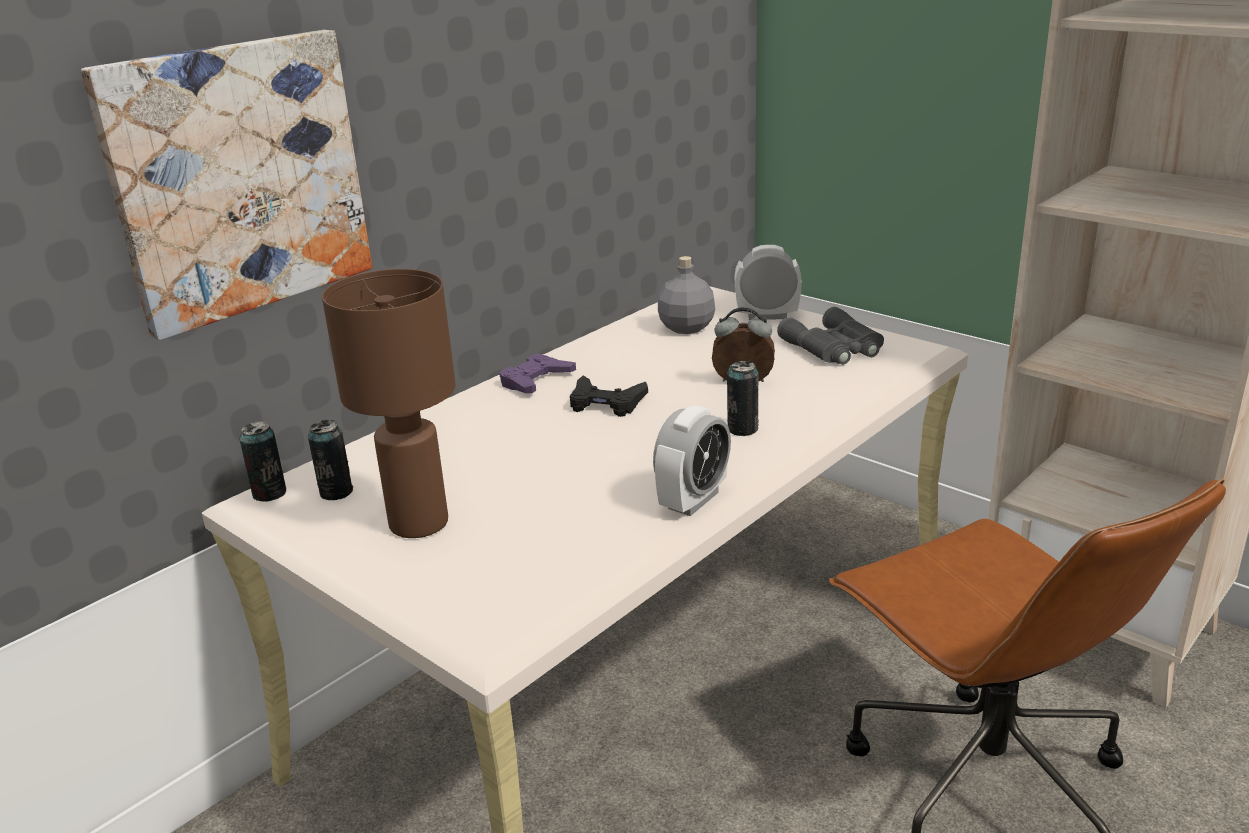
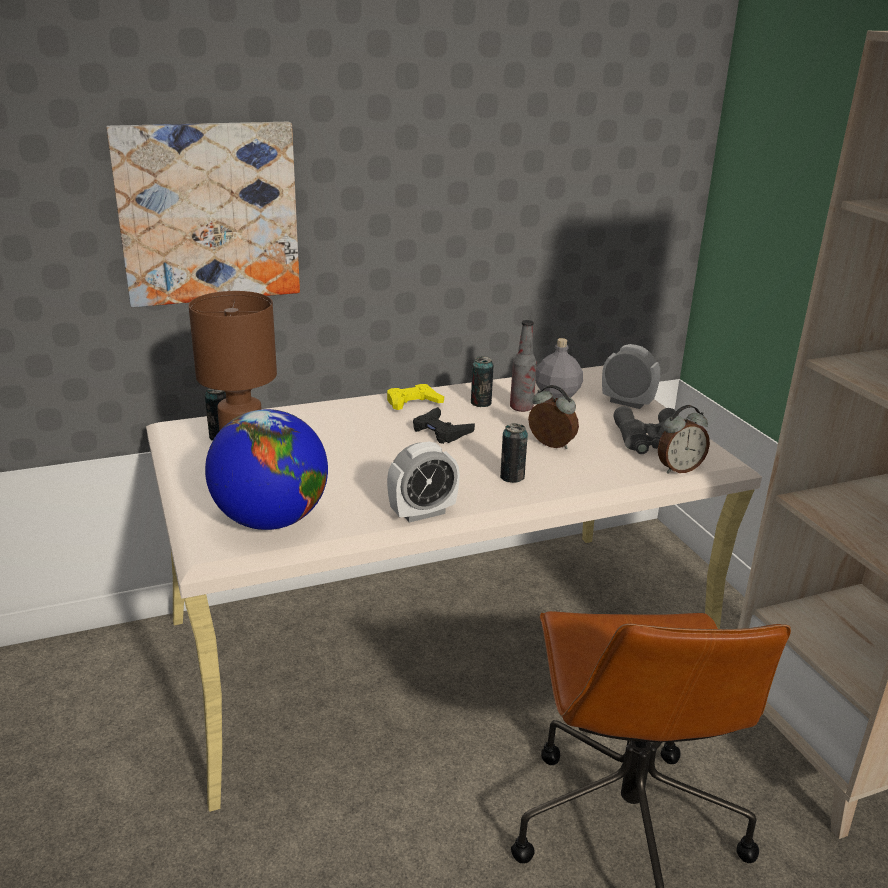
camera: 25 degrees right, 0 degrees up
can [239,421,286,502] -> can moved to [471,356,493,407]
purple game controller [499,354,576,393] -> yellow game controller [387,384,444,410]
none -> globe [205,409,328,530]
none -> bottle [510,320,537,412]
none -> alarm clock [658,405,710,473]

